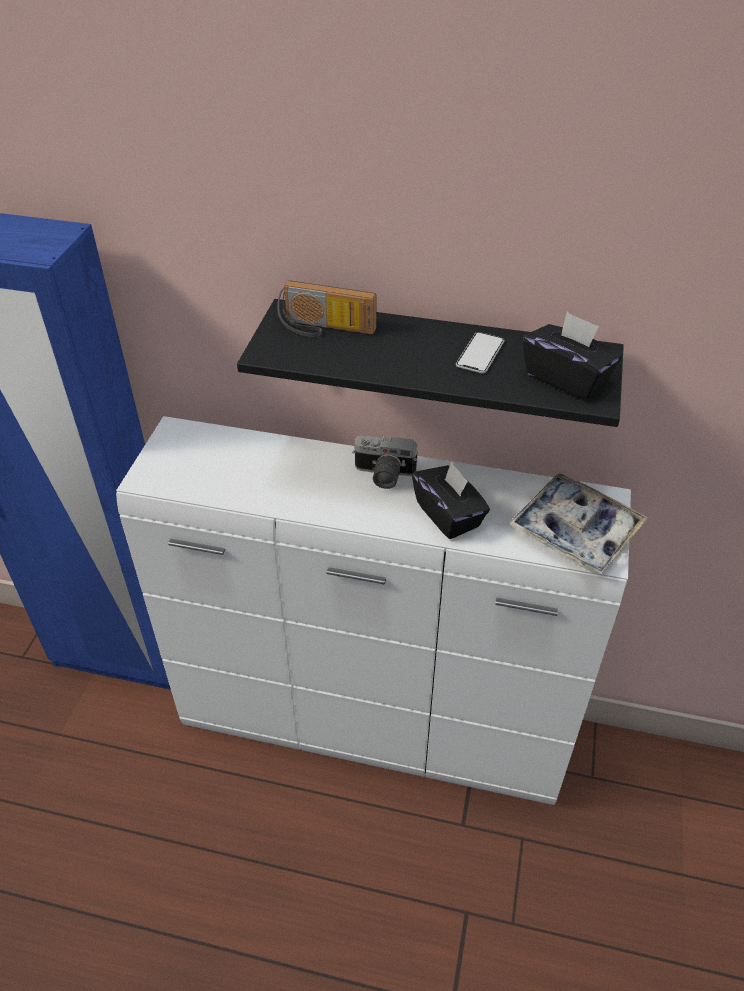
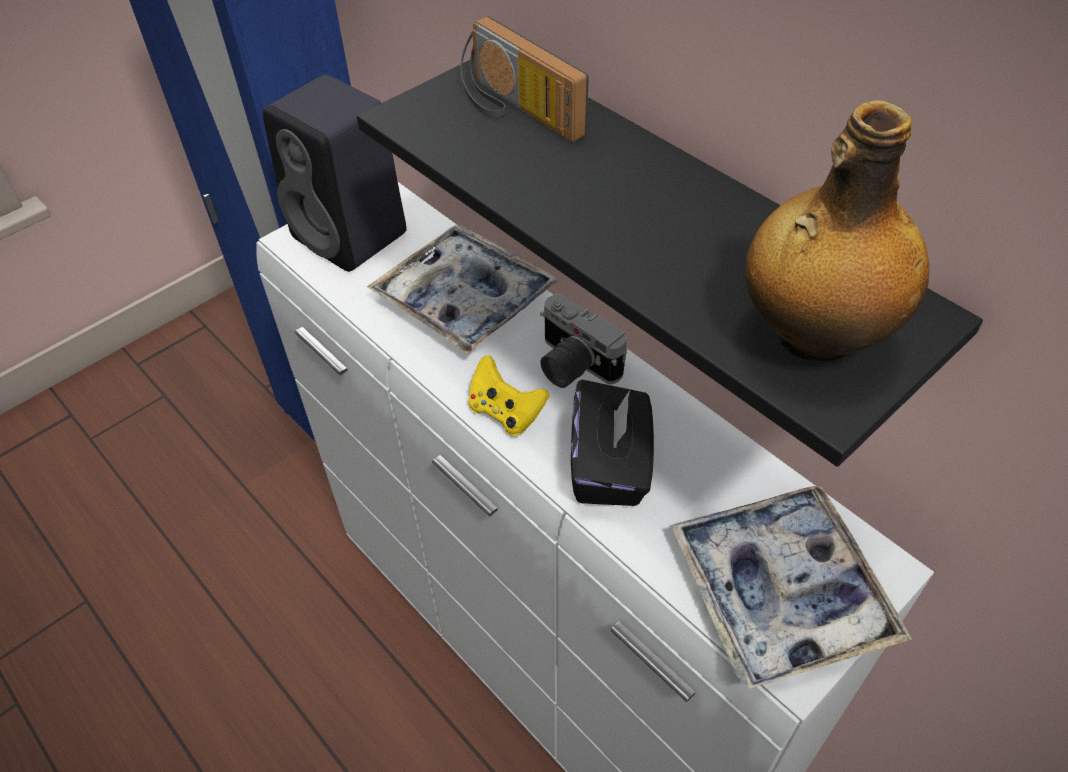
camera: 35 degrees right, 5 degrees up
phone [456,332,504,374] -> none
black tissue box [523,311,622,400] -> bottle [745,100,929,362]
none -> black speaker [263,74,406,272]
none -> tray [367,225,559,354]
none -> yellow game controller [468,355,549,436]

